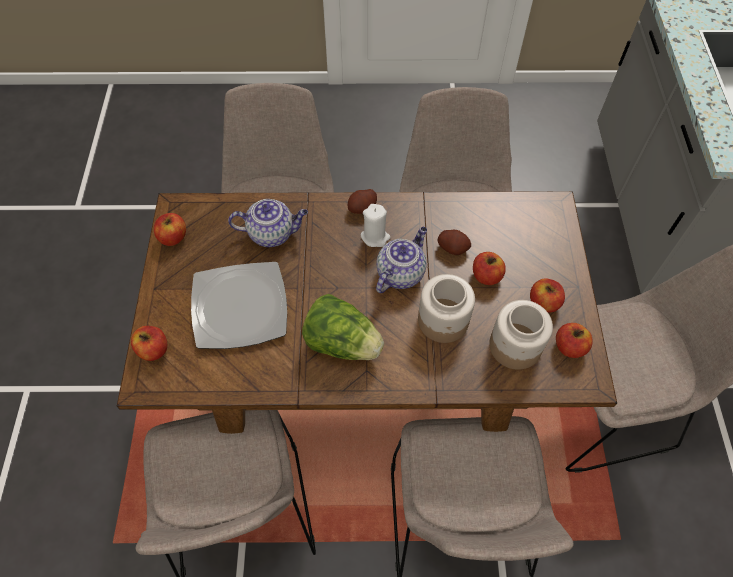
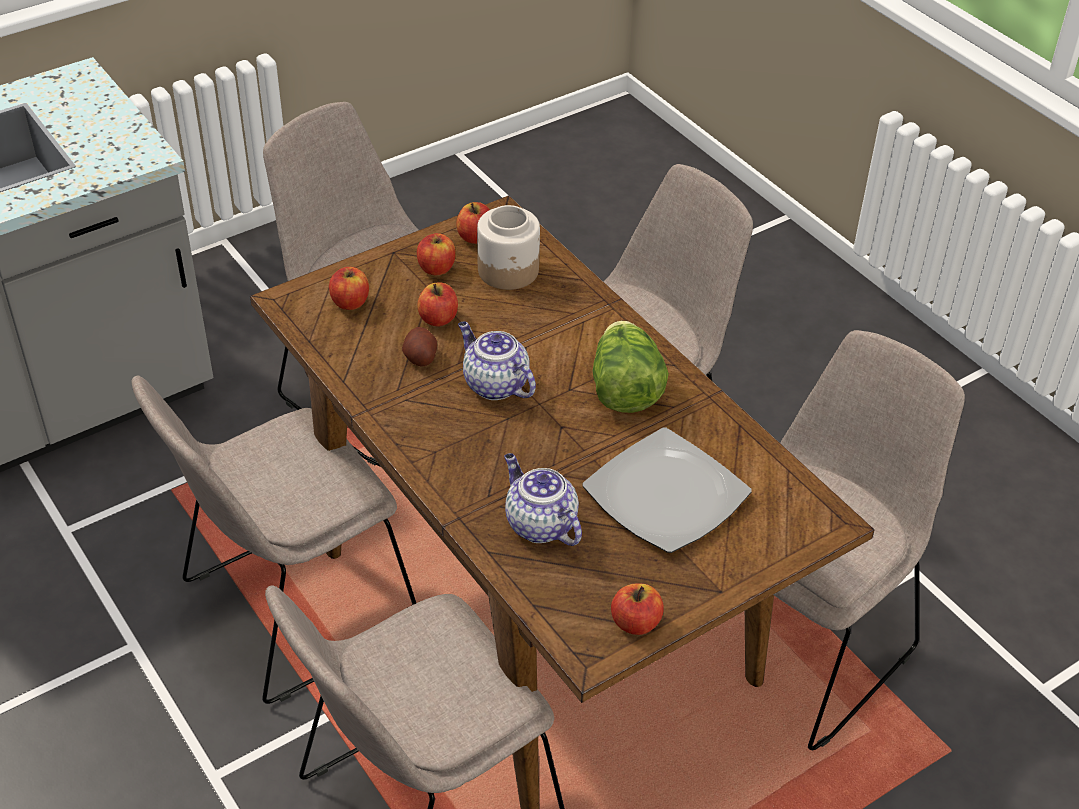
camera: 125 degrees left, 15 degrees down
apple [131,326,167,361] -> apple moved to [329,267,369,310]
potato [348,189,377,214] -> none
white candle [360,204,390,247] -> none
teapot [376,227,427,293] -> teapot turned 45 degrees clockwise [458,321,536,400]
jar [418,274,475,343] -> none

